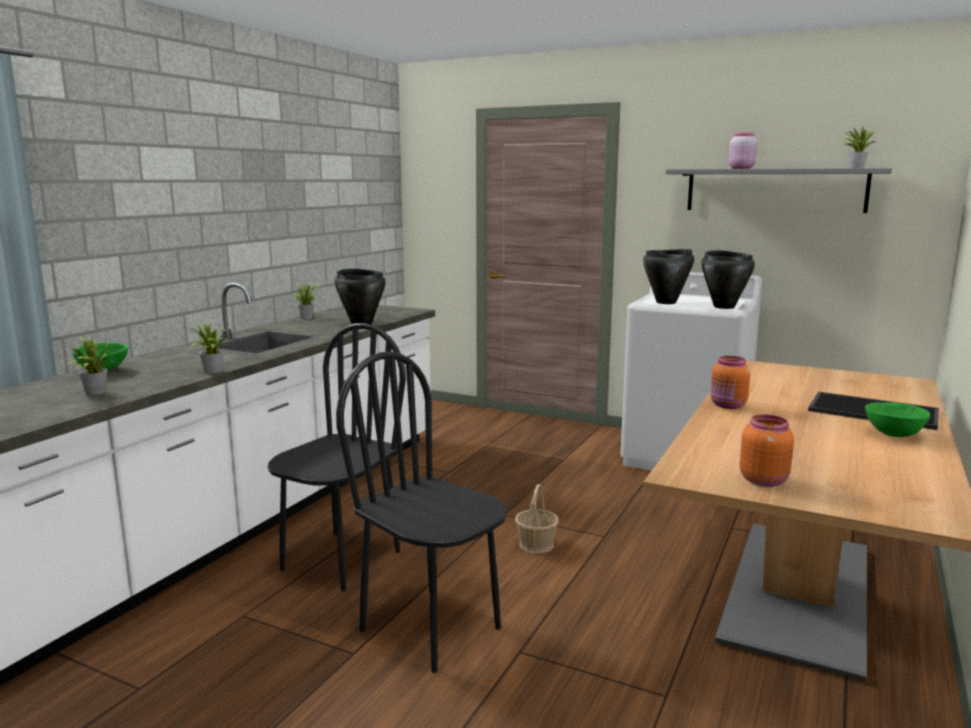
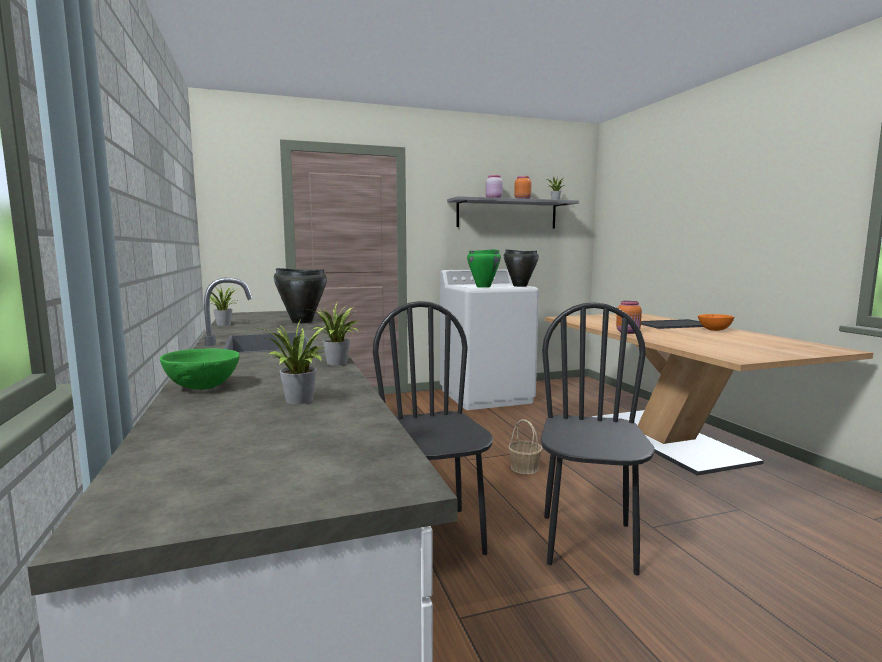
camera: 45 degrees left, 5 degrees down
black chair [336,351,507,673] -> black chair turned 105 degrees clockwise [541,302,655,575]
black cooking pot [643,249,694,304] -> green cooking pot [467,249,501,288]
orange jar [740,414,794,487] -> orange jar moved to [514,176,532,199]
green bowl [865,402,930,437] -> orange bowl [698,314,734,331]

